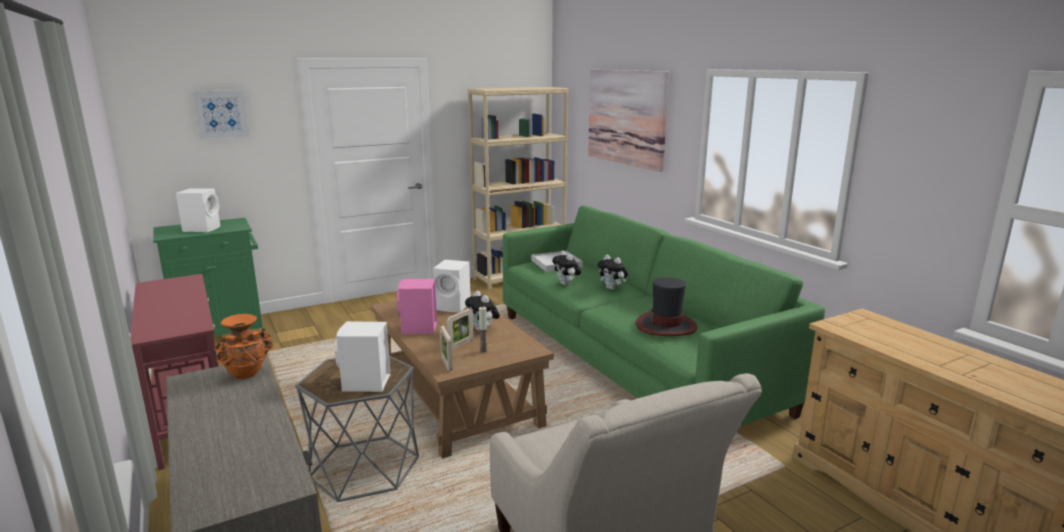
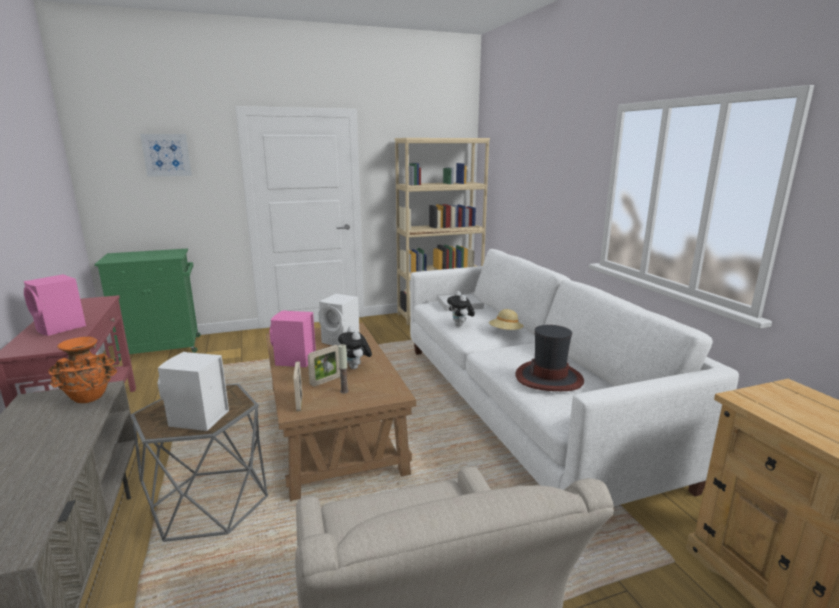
camera: 10 degrees right, 0 degrees up
white speaker [176,188,220,232] -> none
green sofa [503,206,825,426] -> white sofa [410,249,739,506]
picture [588,69,669,172] -> none
plush toy [597,255,628,290] -> beige hat [489,309,524,330]
none -> pink speaker [24,274,86,336]

